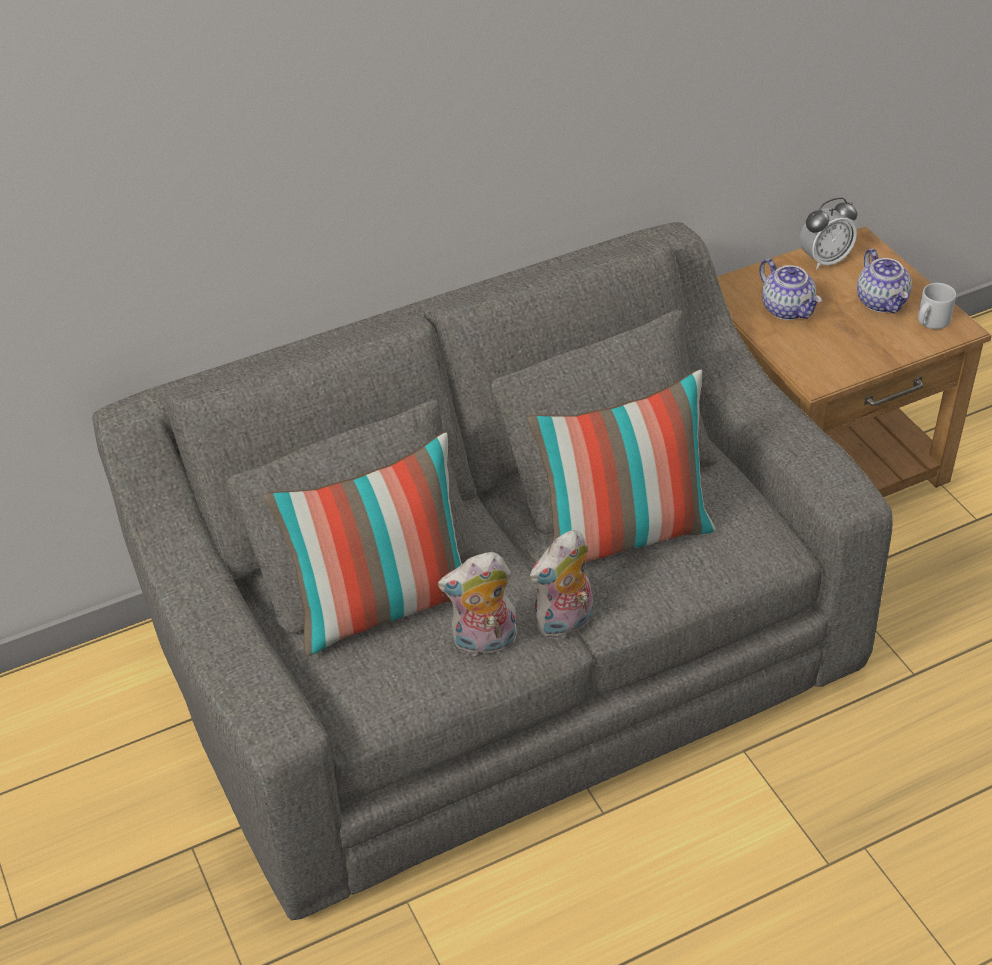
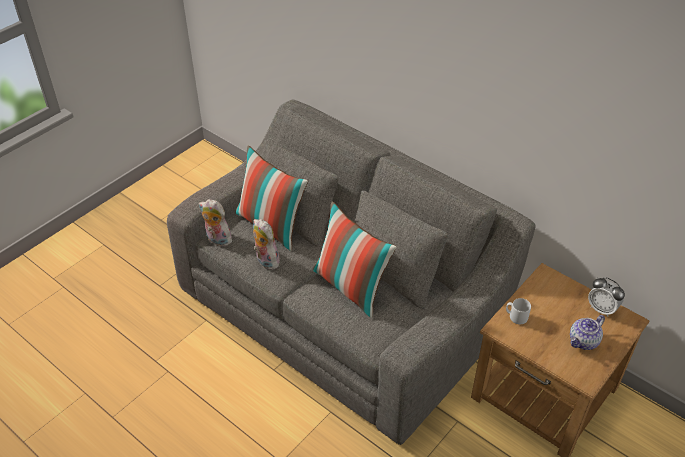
camera: 65 degrees right, 0 degrees up
plush toy [530,530,593,640] -> plush toy moved to [199,199,232,247]
teapot [759,259,822,320] -> none
grey mug [918,283,956,329] -> grey mug moved to [506,298,531,324]

